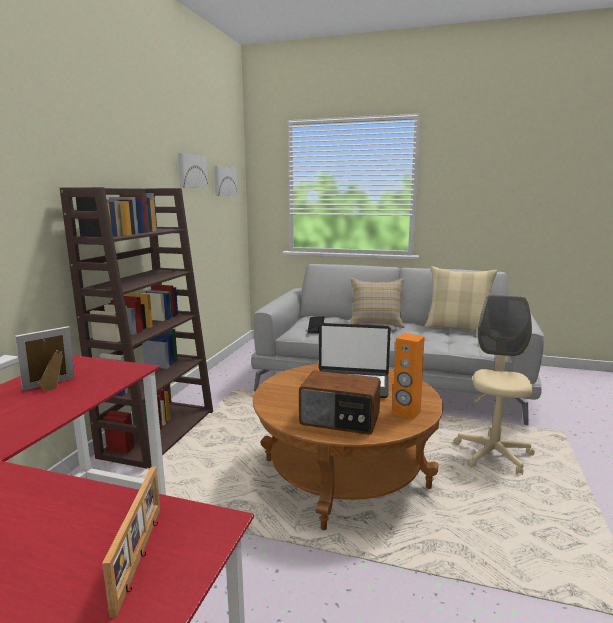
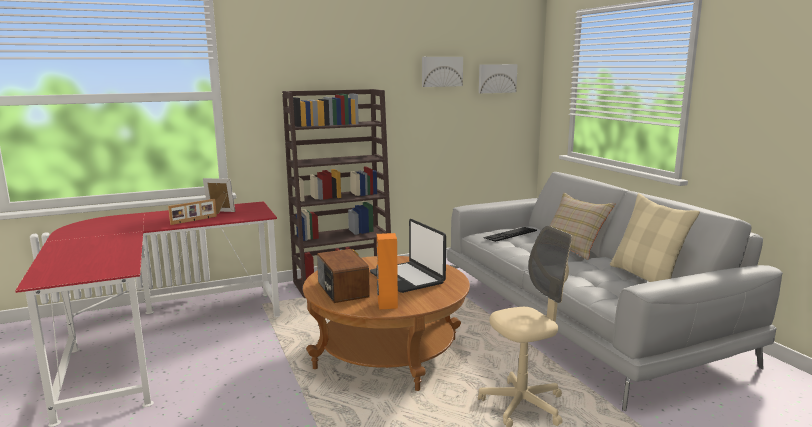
camera: 50 degrees right, 0 degrees up
picture frame [102,467,160,618] -> picture frame moved to [168,199,217,225]

